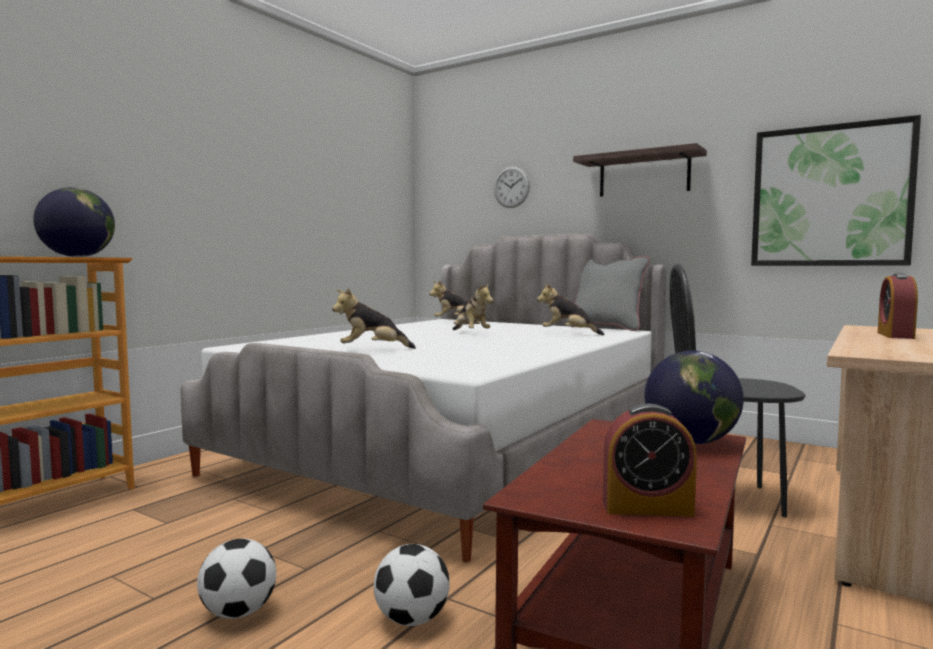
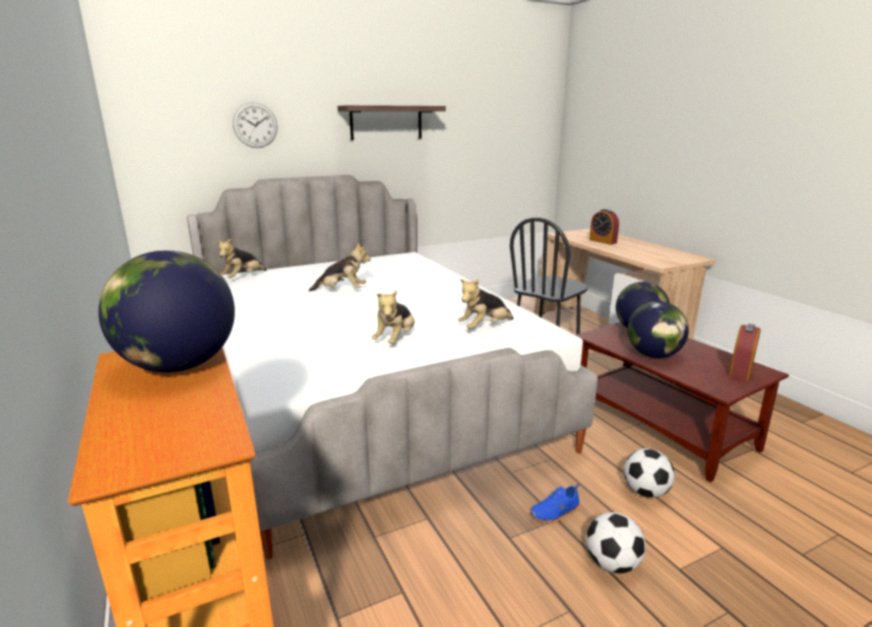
camera: 60 degrees left, 15 degrees up
plush toy [537,284,604,335] -> plush toy moved to [458,279,514,329]
grey pillow [570,256,650,331] -> none
picture [751,115,921,266] -> none
none -> blue shoe [530,483,580,523]
none -> globe [627,301,689,358]

